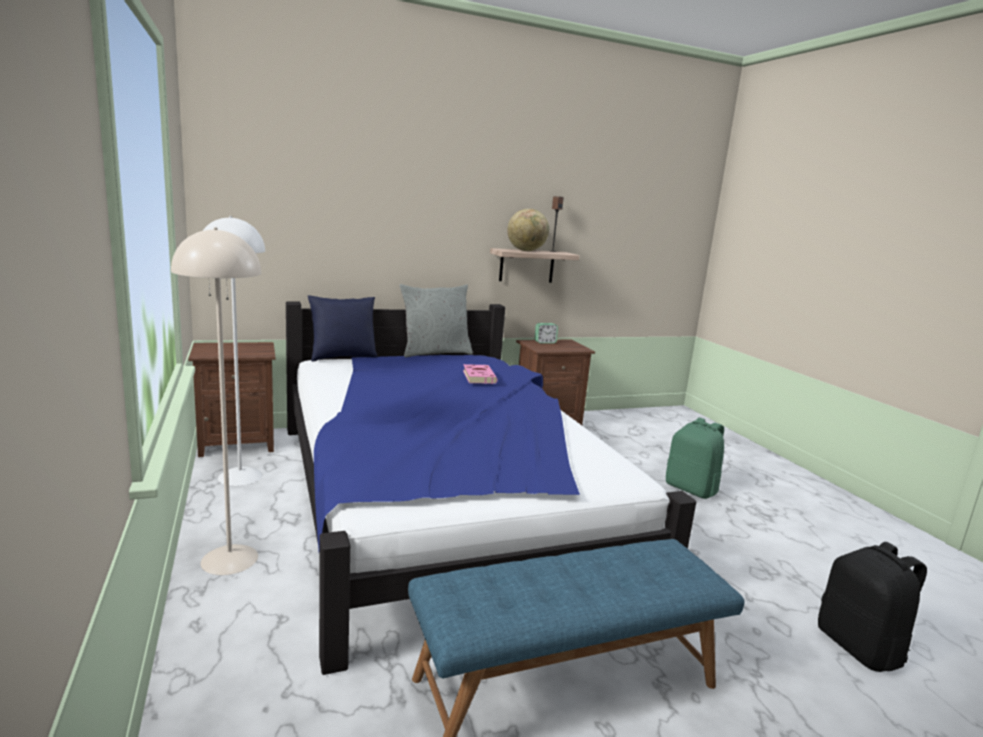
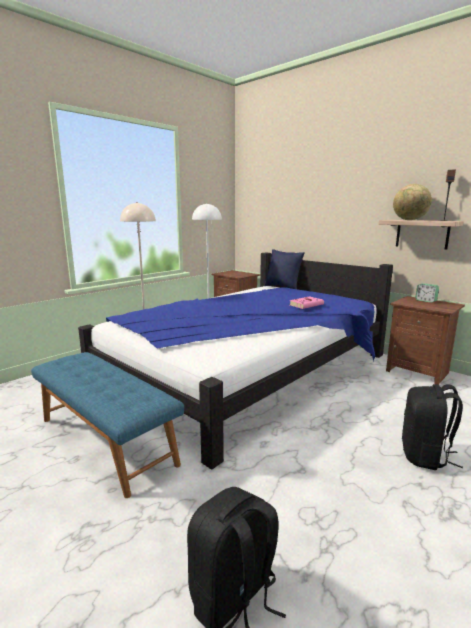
camera: 65 degrees right, 0 degrees up
grey pillow [399,284,473,357] -> none
green backpack [666,418,724,499] -> black backpack [402,384,463,470]

